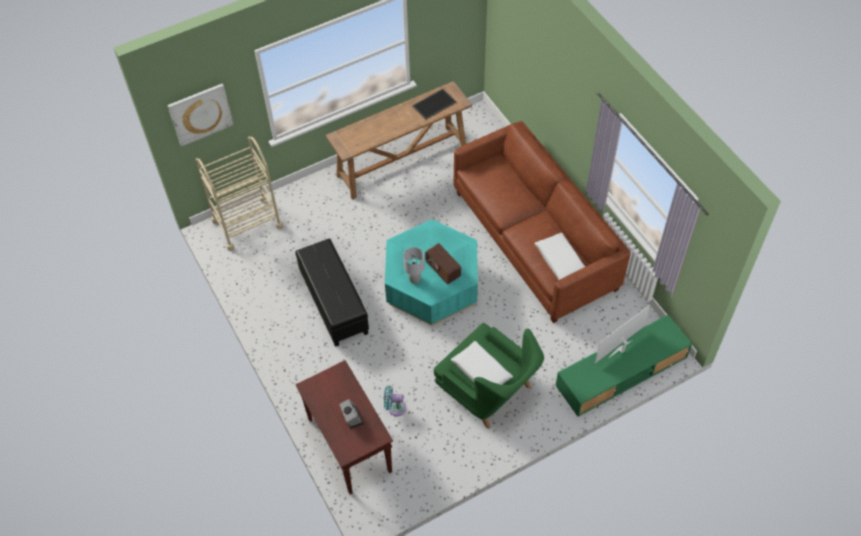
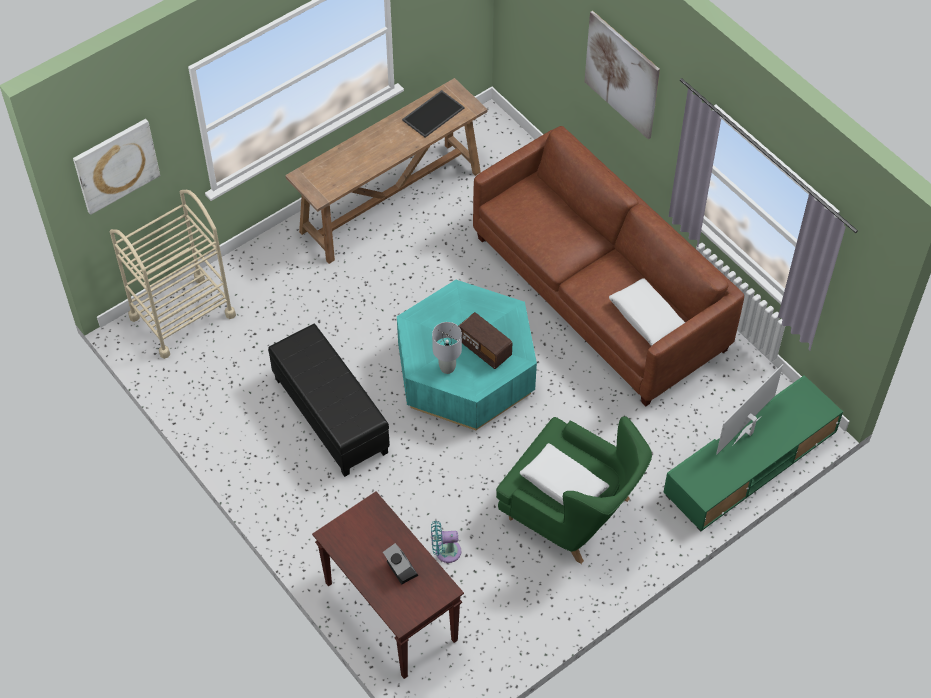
camera: 10 degrees left, 0 degrees up
none -> picture [584,11,660,140]

